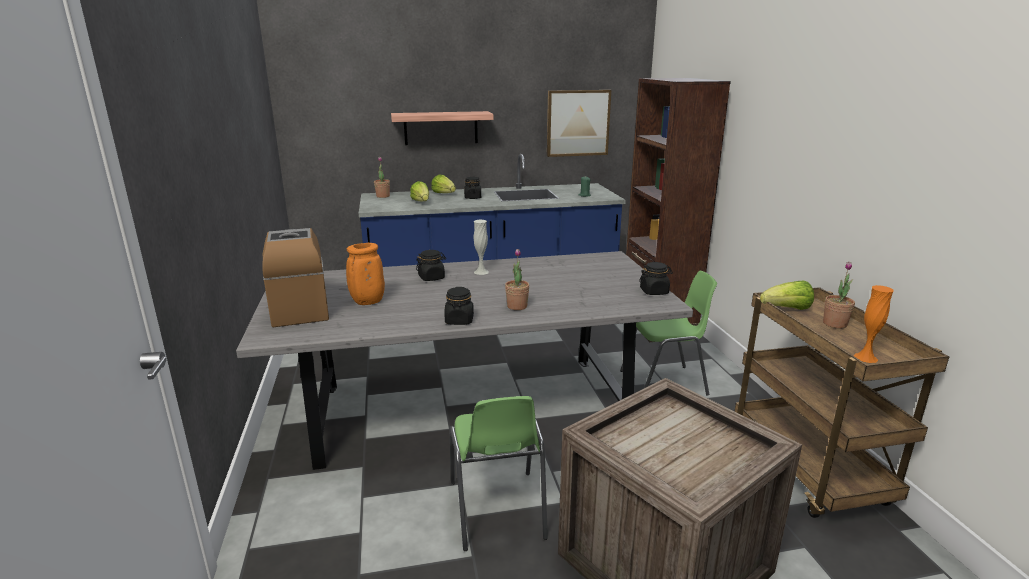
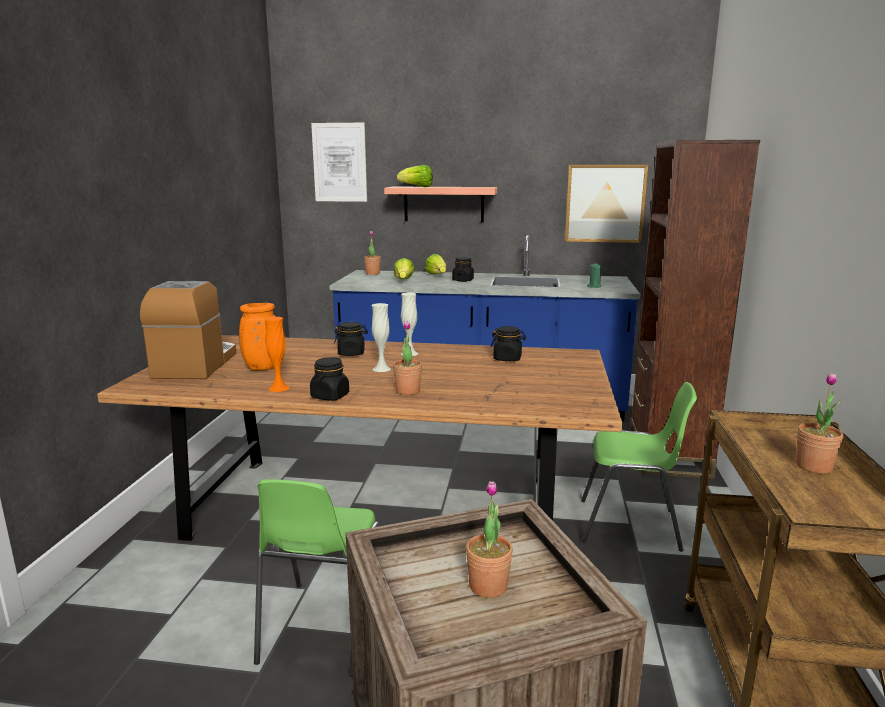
camera: 20 degrees right, 5 degrees down
grey dining table [236,251,693,470] -> brown dining table [97,335,622,541]
black jar [639,262,673,295] -> black jar moved to [491,326,526,361]
lettuce [760,280,814,310] -> lettuce moved to [397,165,433,187]
orange vase [854,285,894,363] -> orange vase moved to [265,317,289,392]
none -> picture [311,123,367,202]
none -> white vase [372,303,391,372]
none -> potted plant [466,481,513,598]

